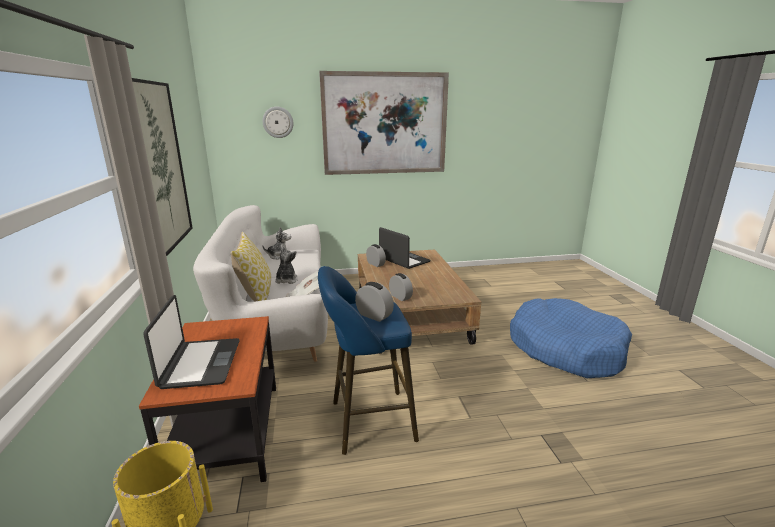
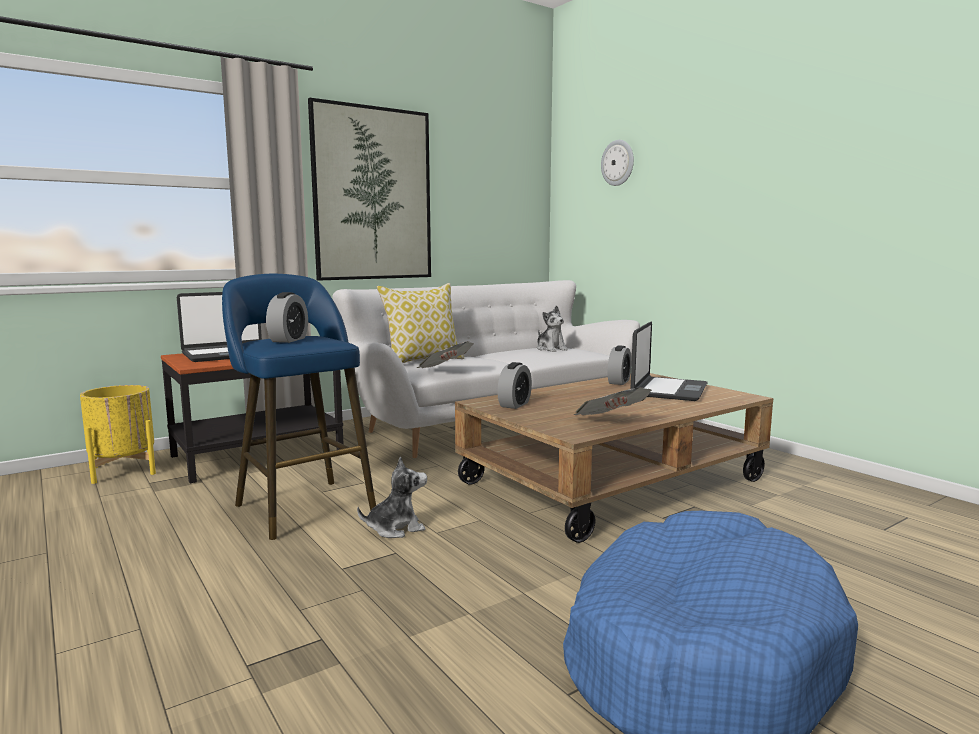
camera: 65 degrees right, 10 degrees down
plush toy [275,246,297,284] -> plush toy moved to [357,457,427,538]
picture [319,71,449,175] -> none
none -> newspaper [573,387,652,415]

